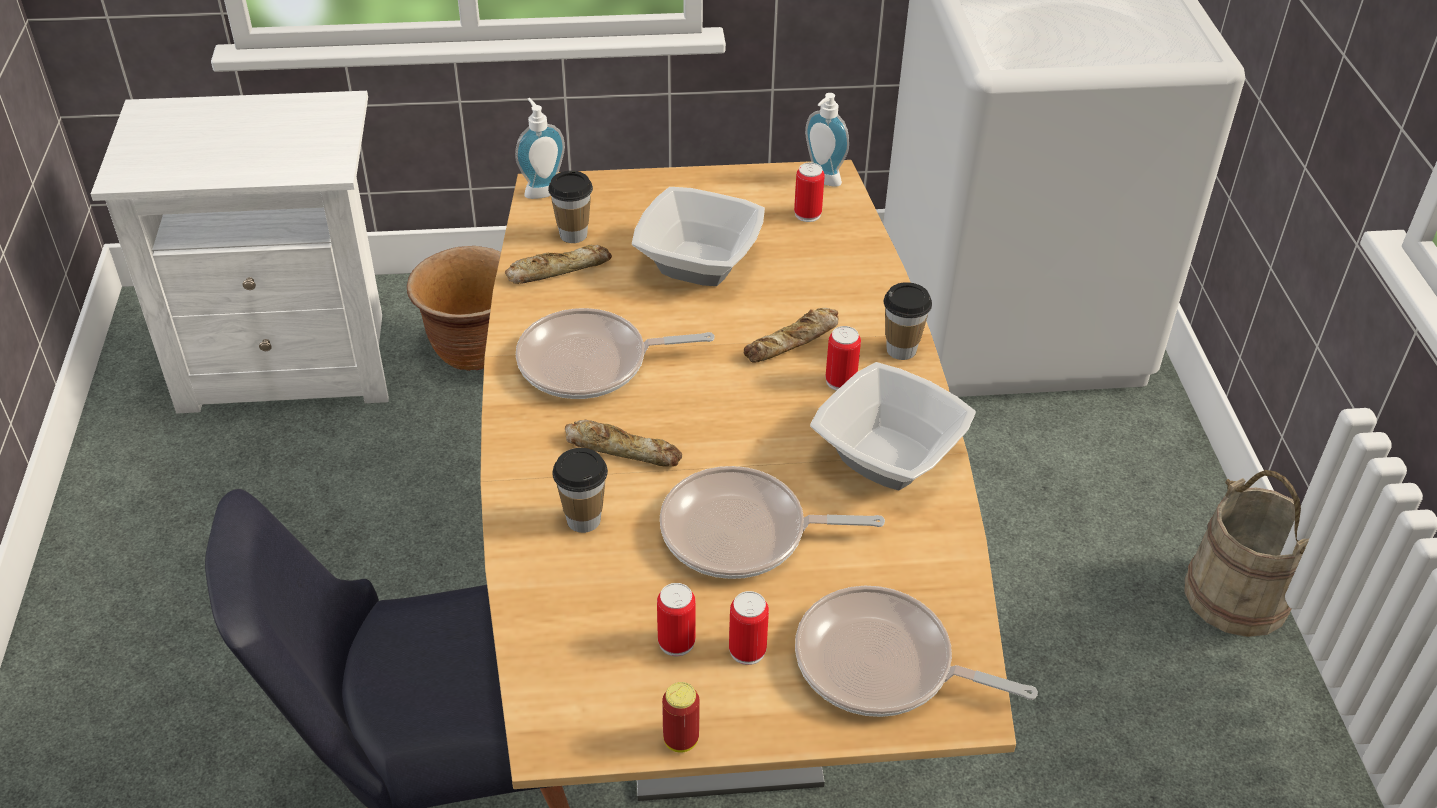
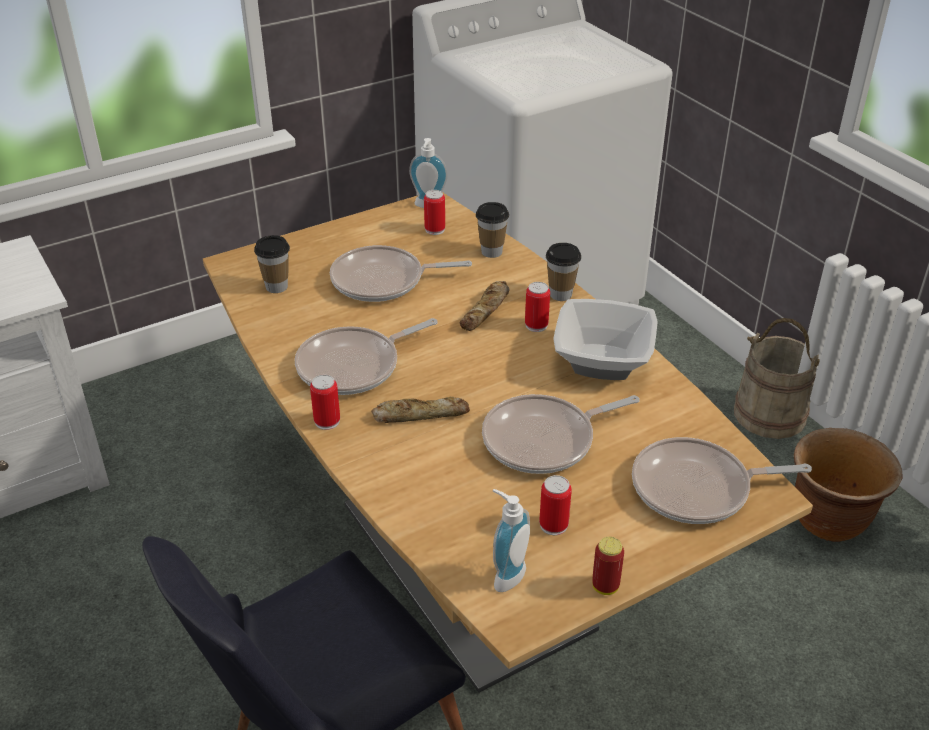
camera: 25 degrees left, 5 degrees down
brown planter [407,246,501,371] -> brown planter moved to [794,428,902,542]
bread [505,245,612,284] -> none
soap dispenser [515,98,565,199] -> soap dispenser moved to [493,489,530,592]
cup [552,448,608,533] -> cup moved to [476,202,509,258]
bowl [632,187,765,286] -> frying pan [330,245,472,302]
can [729,591,769,665] -> can moved to [310,375,340,430]

